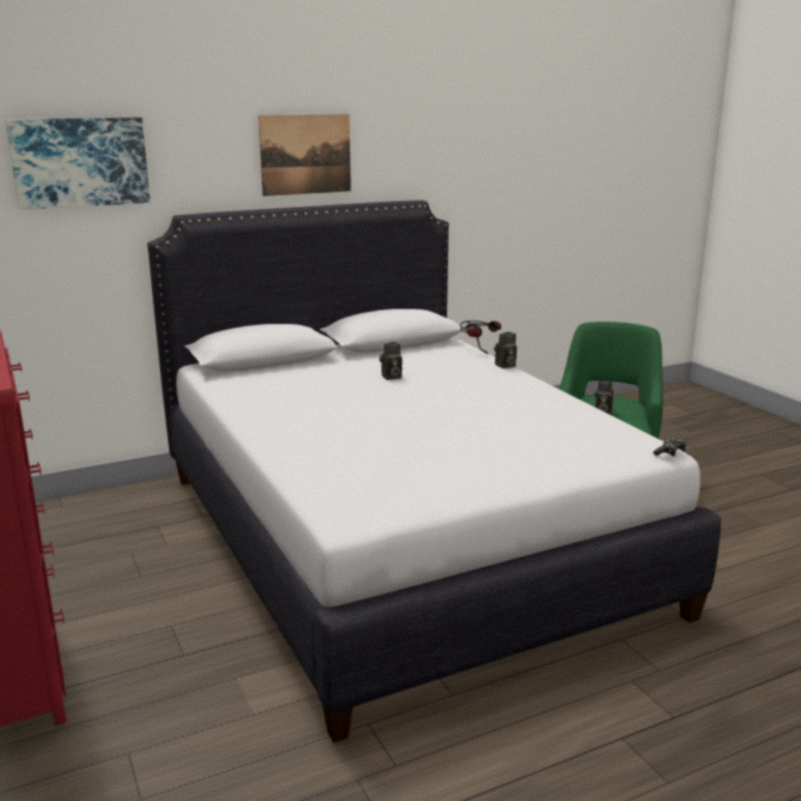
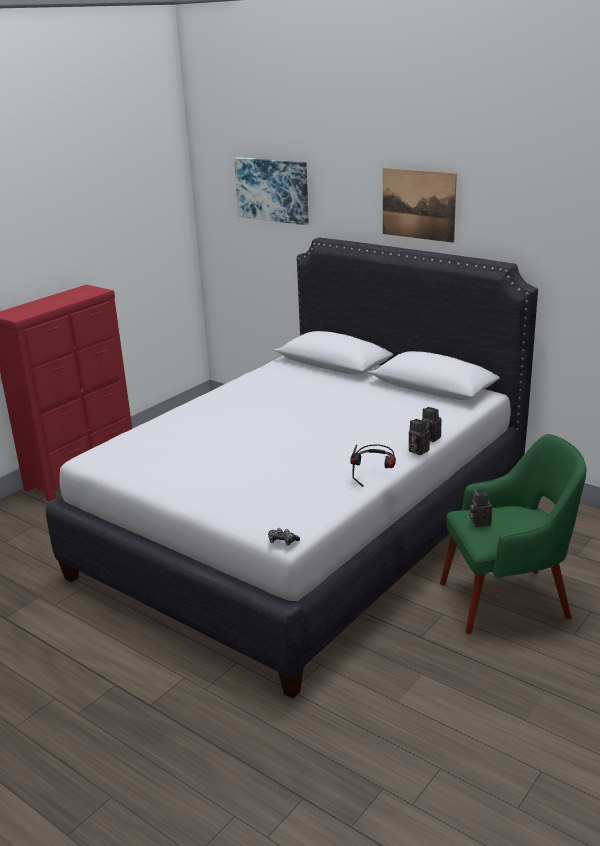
camera: 65 degrees right, 5 degrees up
camera [379,342,402,380] -> camera moved to [409,419,430,455]
headphones [460,321,501,354] -> headphones moved to [350,444,396,487]

